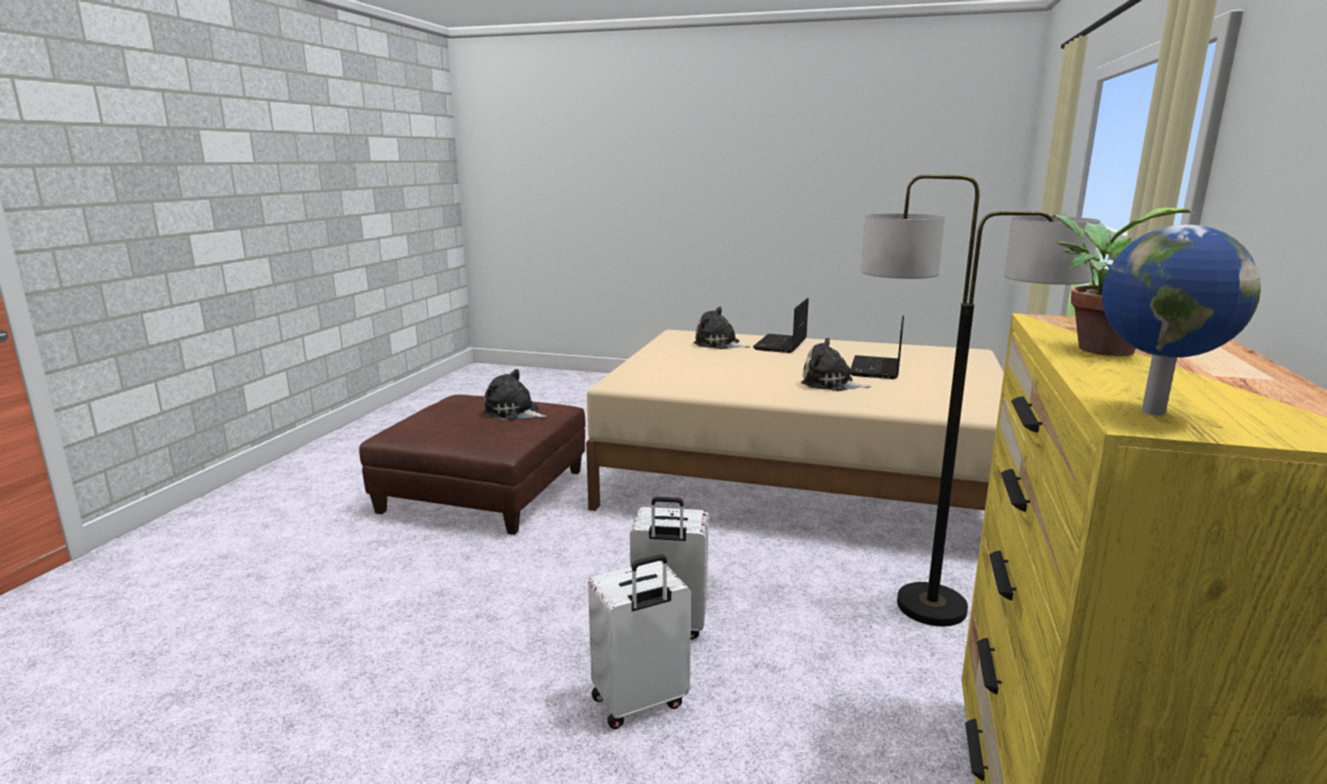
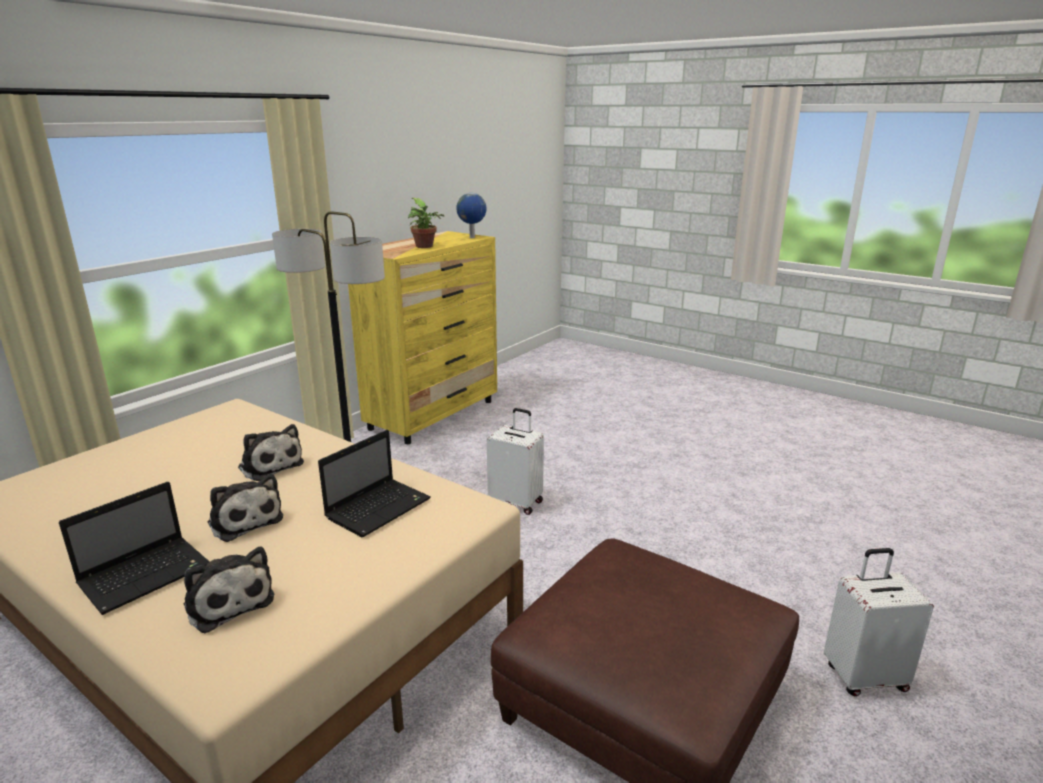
camera: 160 degrees left, 5 degrees up
plush toy [483,369,546,420] -> plush toy moved to [208,474,283,542]
white suitcase [588,554,691,729] -> white suitcase moved to [824,548,934,696]
laptop [850,315,904,379] -> laptop moved to [318,430,431,537]

